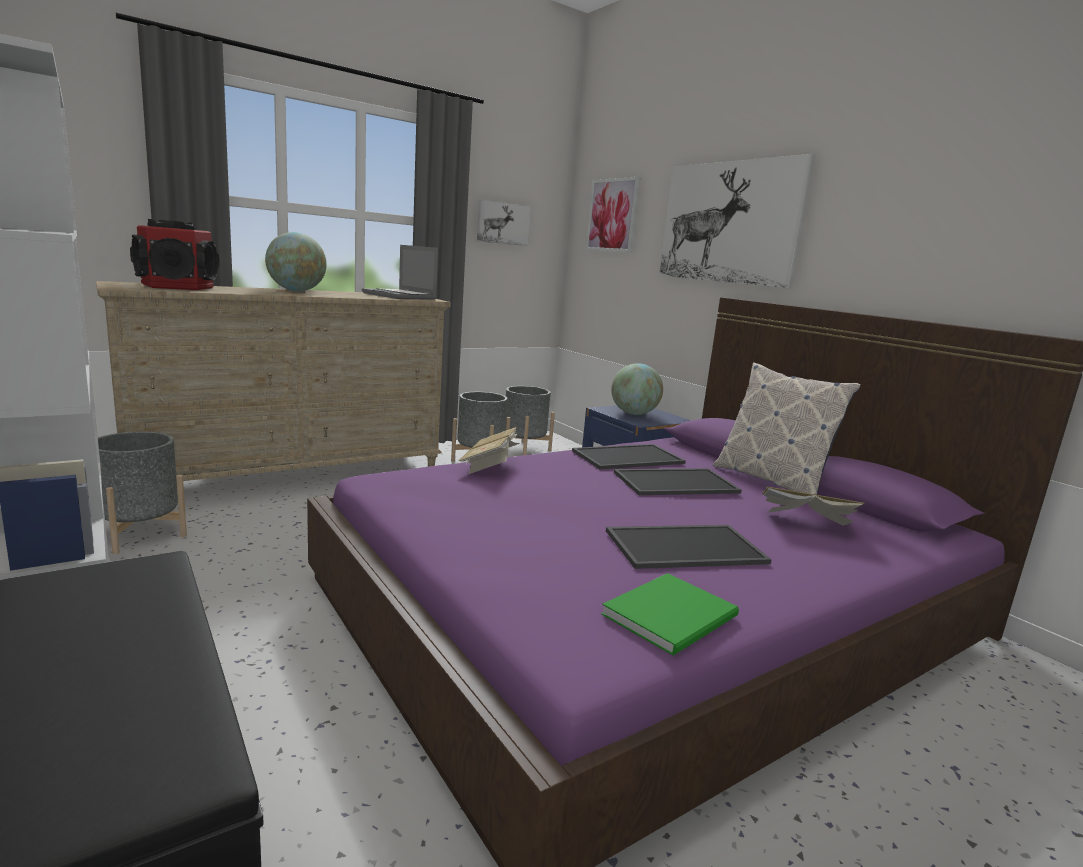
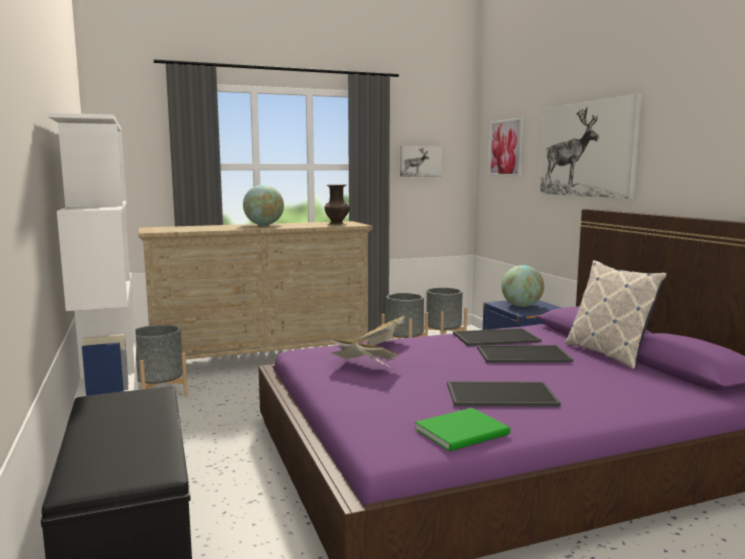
camera: 15 degrees right, 5 degrees down
speaker [130,219,219,290] -> none
laptop [362,245,438,300] -> brown vase [325,184,350,224]
book [762,487,865,526] -> book moved to [328,338,398,366]

